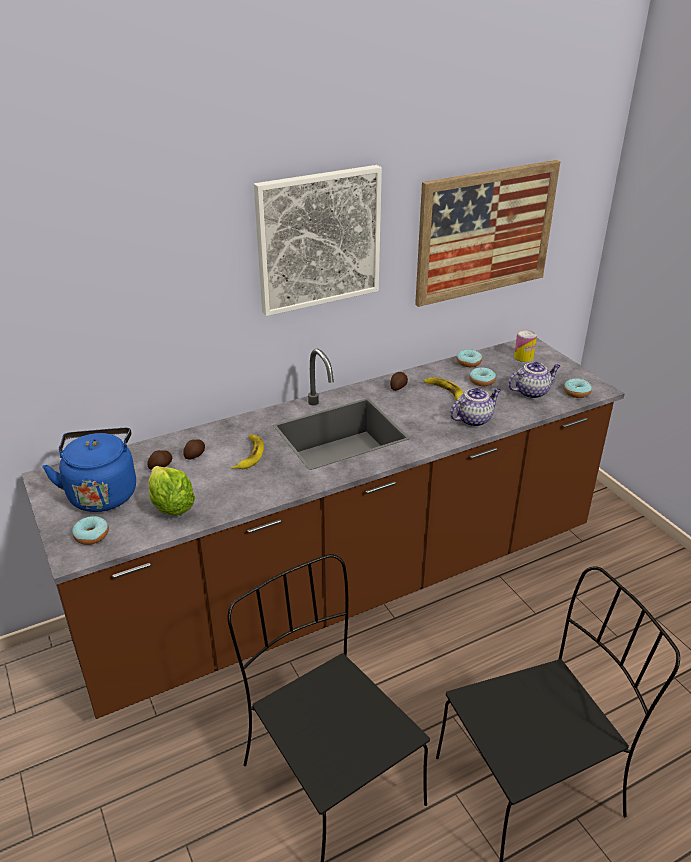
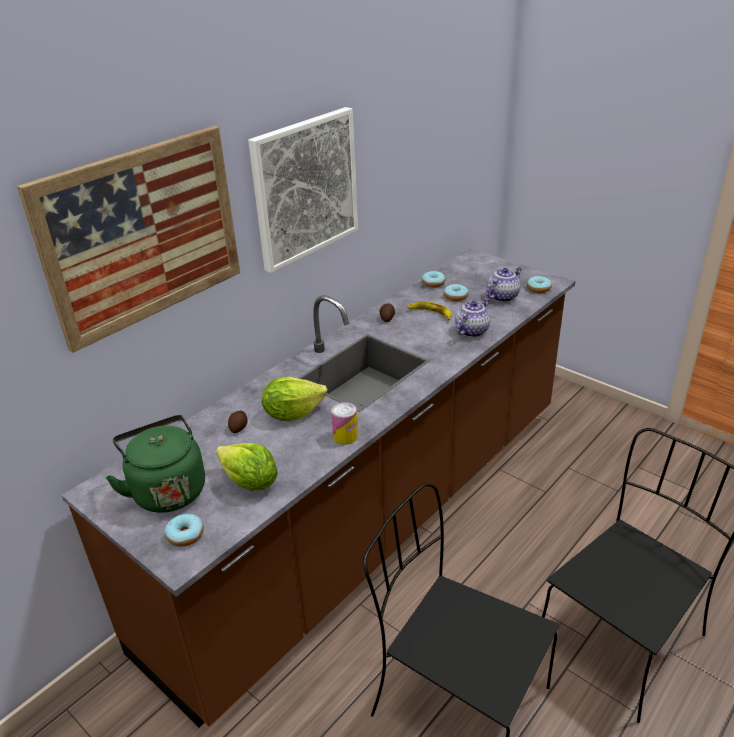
camera: 20 degrees left, 0 degrees up
blue kettle [42,428,136,512] -> green kettle [106,415,205,513]
potato [147,450,172,470] -> none
banana [231,435,264,469] -> lettuce [262,377,327,421]
picture [415,160,561,307] -> picture moved to [17,126,240,353]
can [514,330,537,362] -> can moved to [331,402,358,445]

